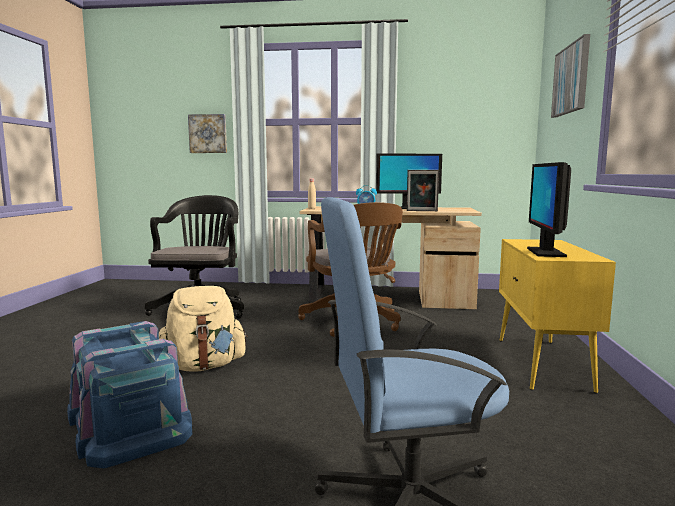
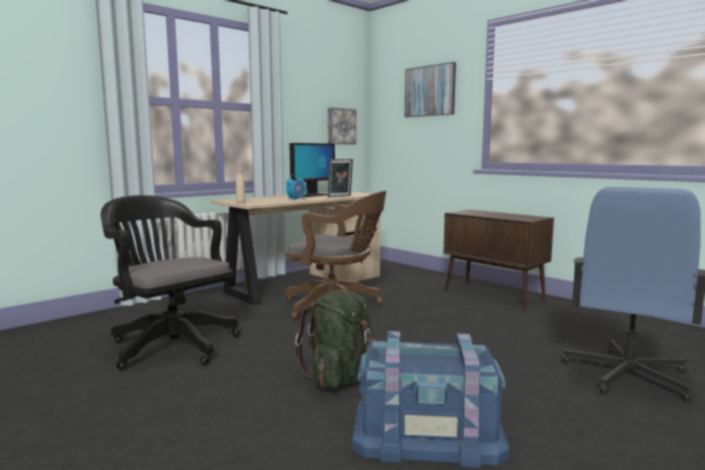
camera: 50 degrees left, 0 degrees up
beige backpack [159,286,248,372] -> green backpack [295,290,376,389]
picture [188,114,227,153] -> picture moved to [328,107,356,144]
yellow cabinet [499,239,616,393] -> brown cabinet [443,209,554,310]
monitor [527,162,571,257] -> none

